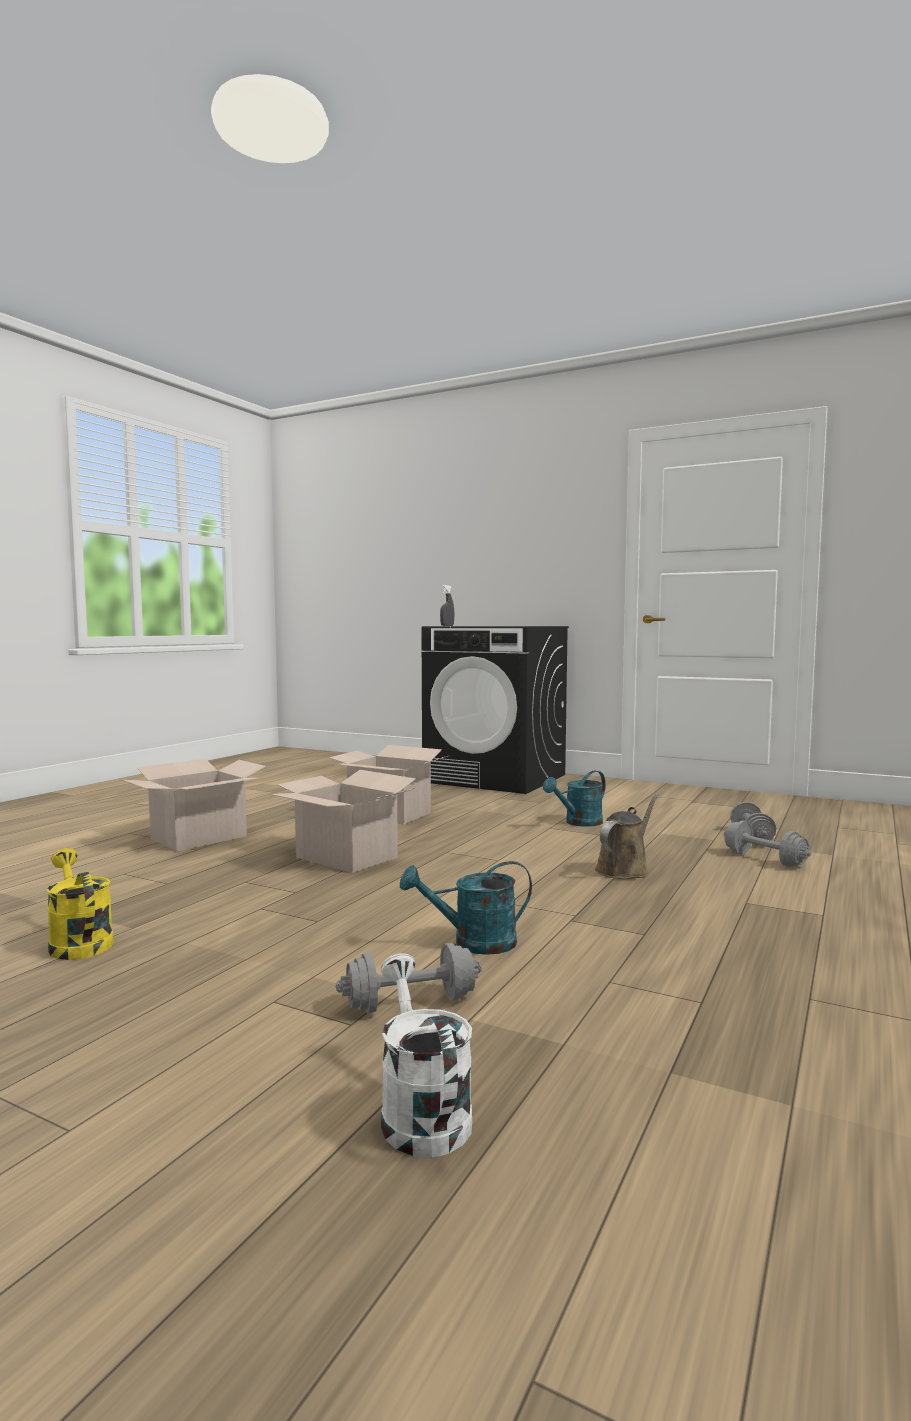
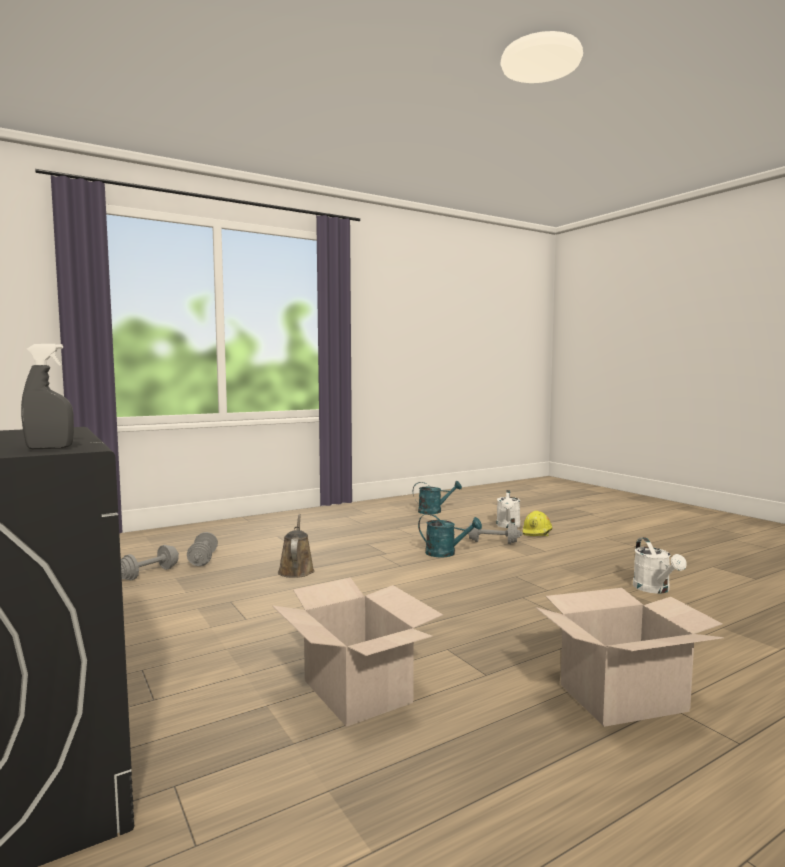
camera: 150 degrees left, 0 degrees up
yellow watering can [46,848,114,960] -> white watering can [633,537,687,594]
cardboard box [270,770,416,873] -> none
turquoise watering can [543,770,606,827] -> turquoise watering can moved to [413,481,462,514]
brown watering can [595,793,659,879] -> brown watering can turned 105 degrees clockwise [278,514,315,578]
none -> yellow hard hat [523,510,552,536]

